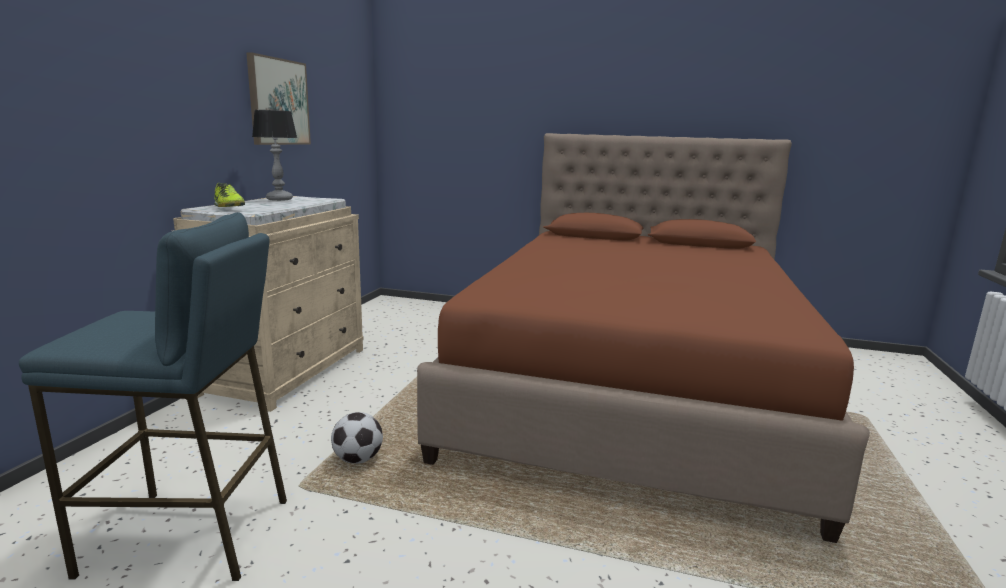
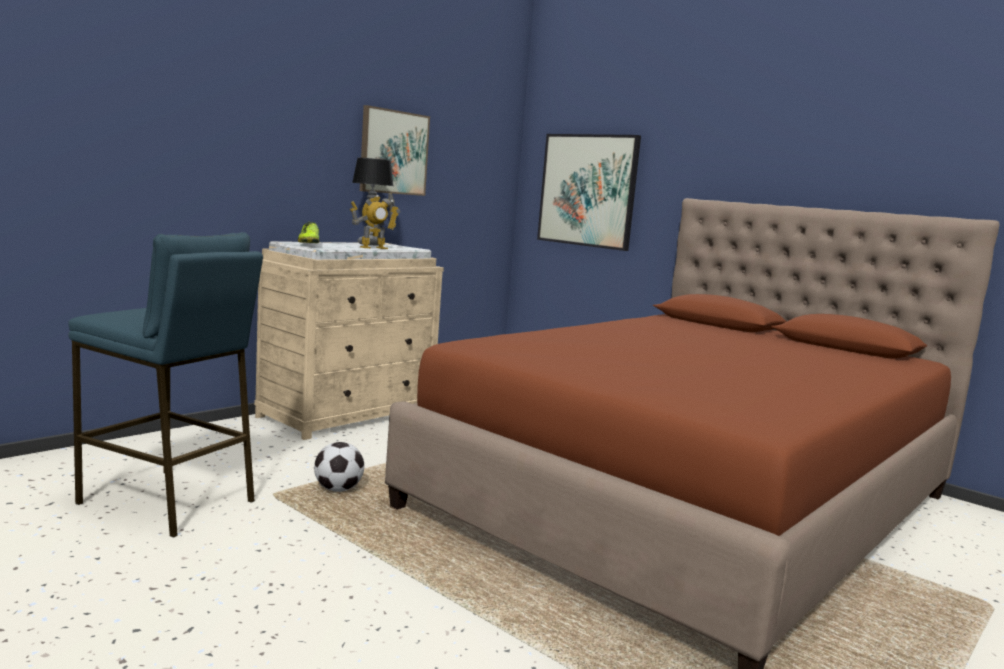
camera: 25 degrees right, 5 degrees down
none -> toy robot [350,192,400,249]
none -> picture [537,134,641,251]

